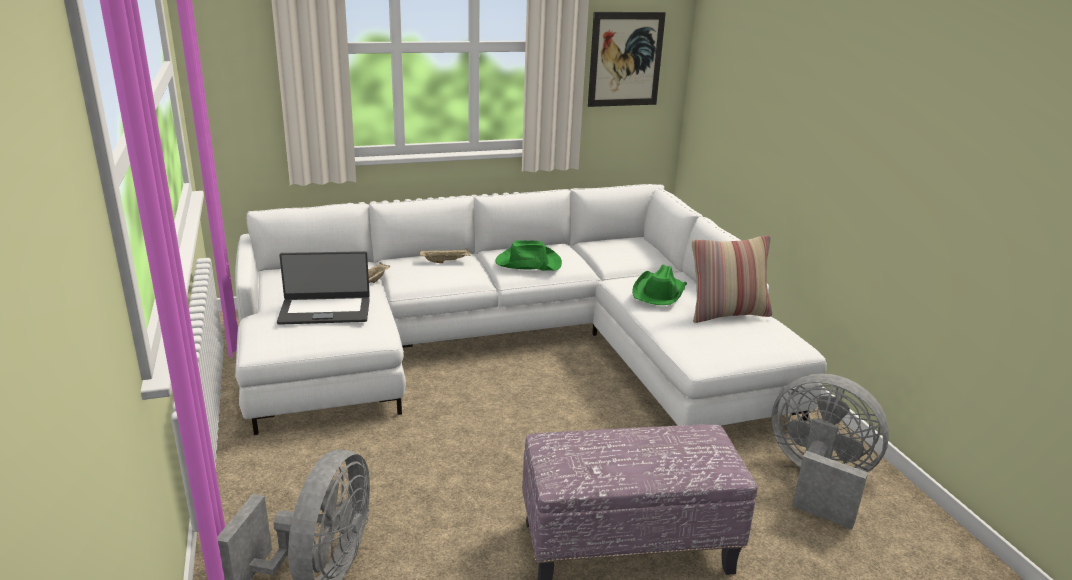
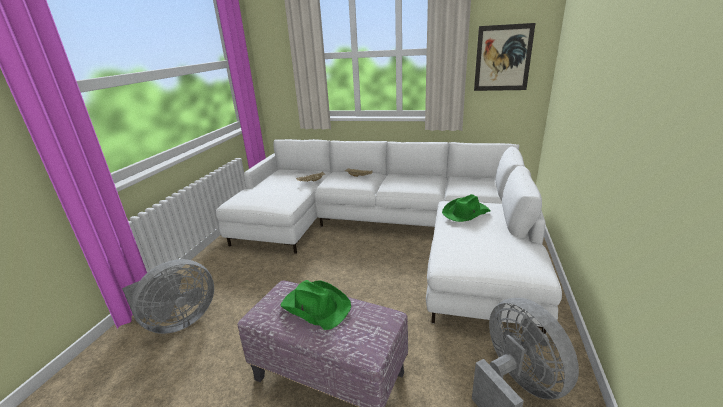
camera: 35 degrees right, 0 degrees up
laptop [277,251,370,325] -> none
green hat [495,240,562,271] -> green hat moved to [281,280,351,330]
pillow [692,235,772,323] -> none

